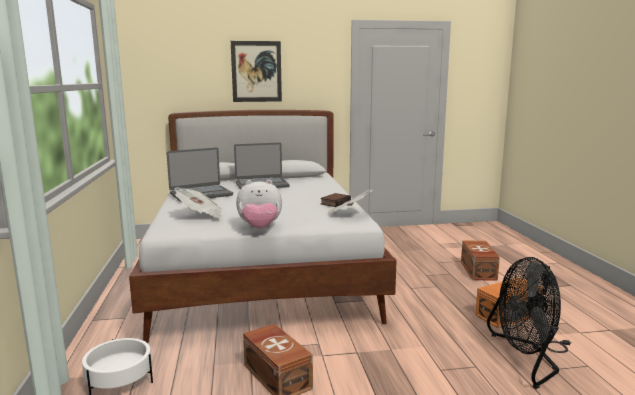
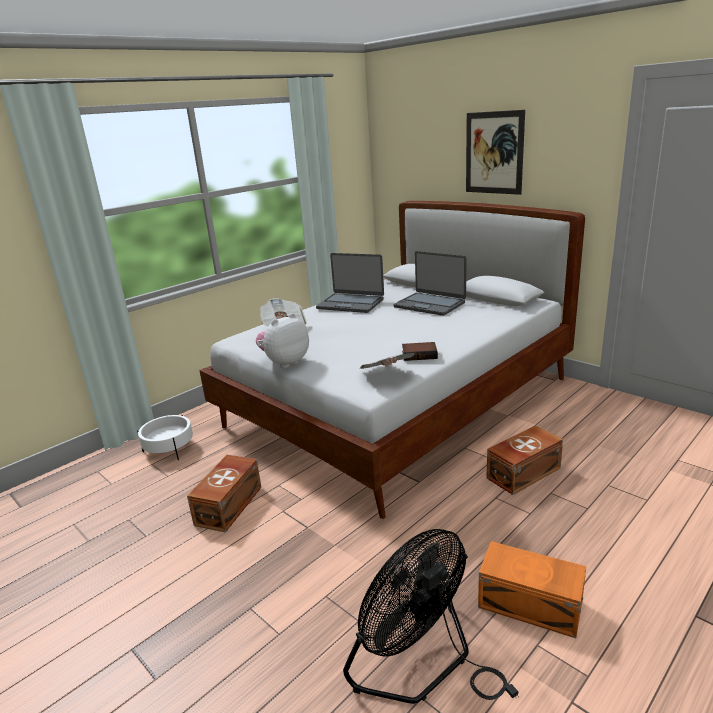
camera: 55 degrees right, 10 degrees up
plush toy [236,179,282,229] -> plush toy turned 90 degrees clockwise [256,313,309,368]
brown storage box [461,240,500,281] -> brown storage box moved to [486,425,563,495]

